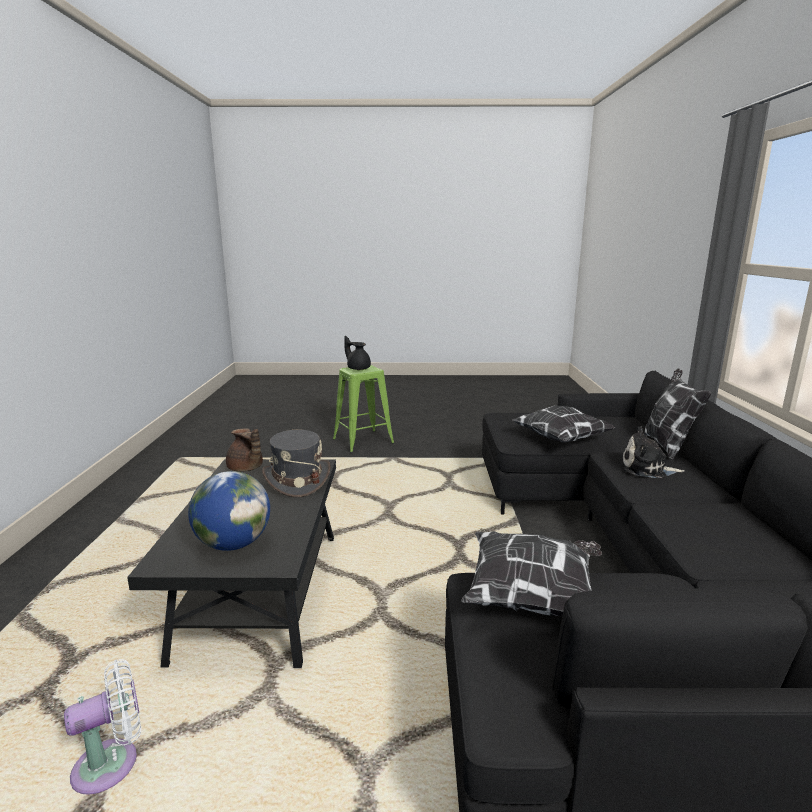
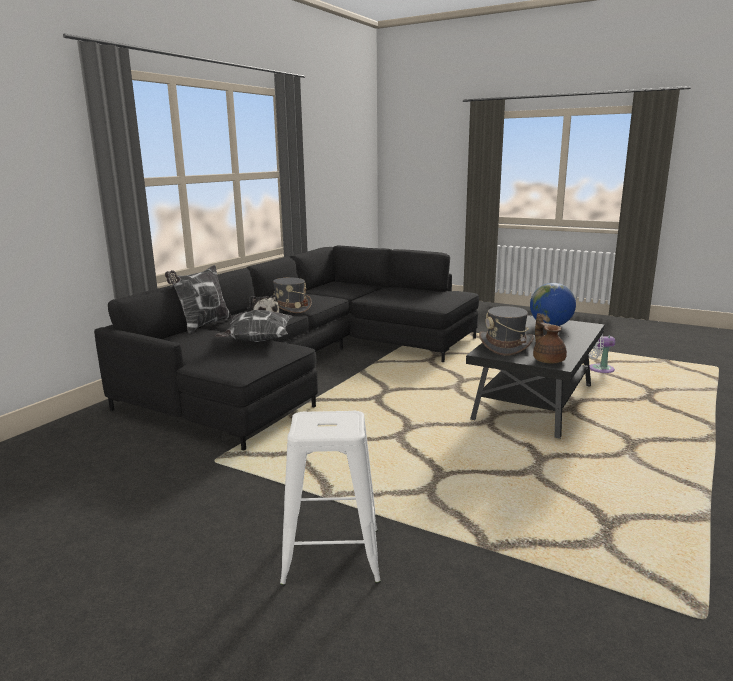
camera: 150 degrees left, 0 degrees up
green stool [333,365,394,453] -> white stool [280,411,381,586]
black teapot [344,336,371,370] -> none
pillow [461,531,602,617] -> none
none -> grey hat [273,278,312,313]

